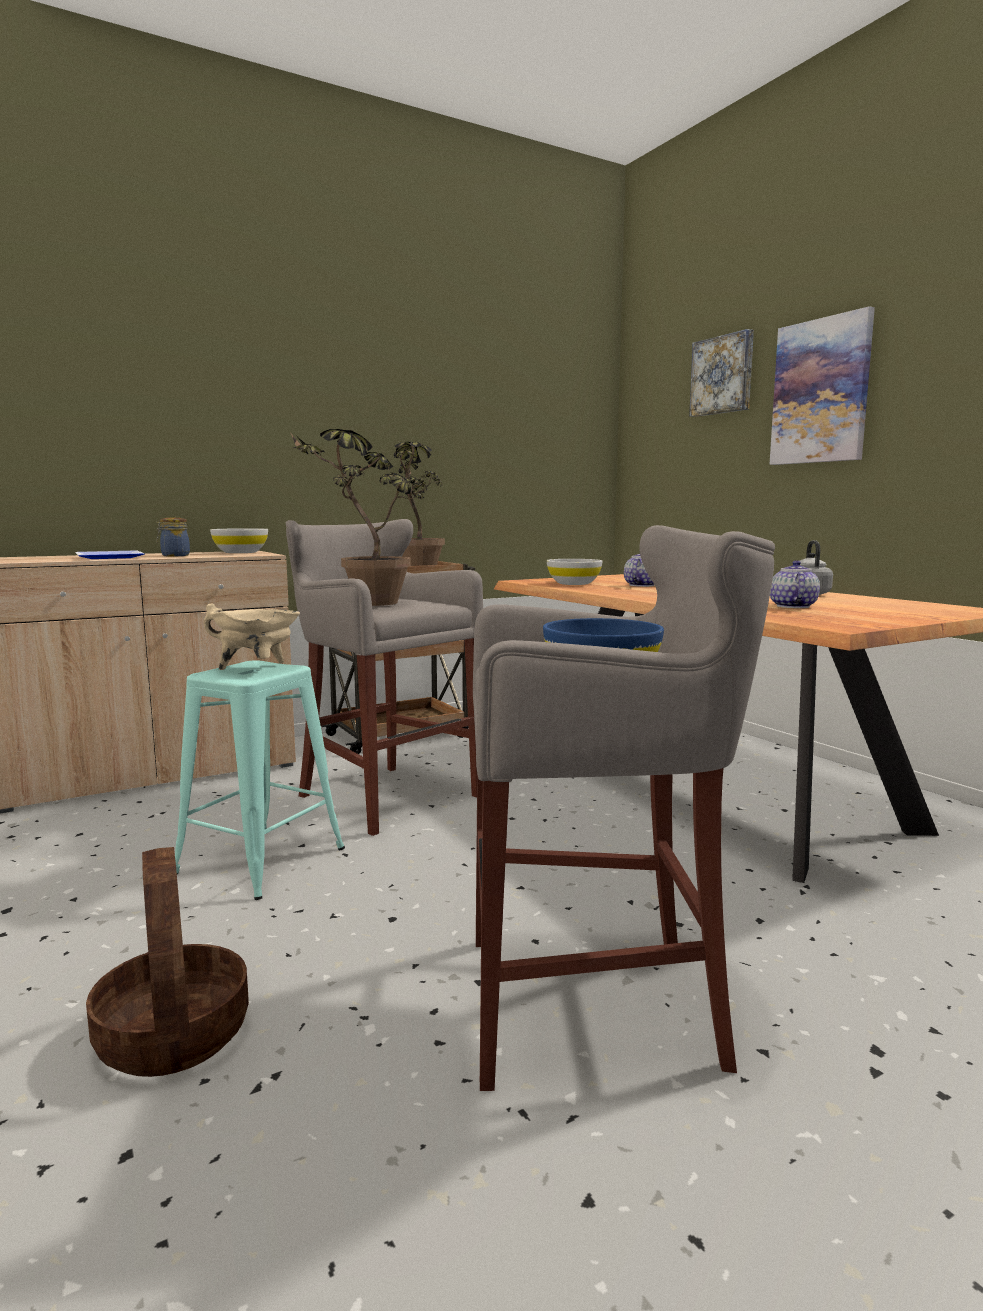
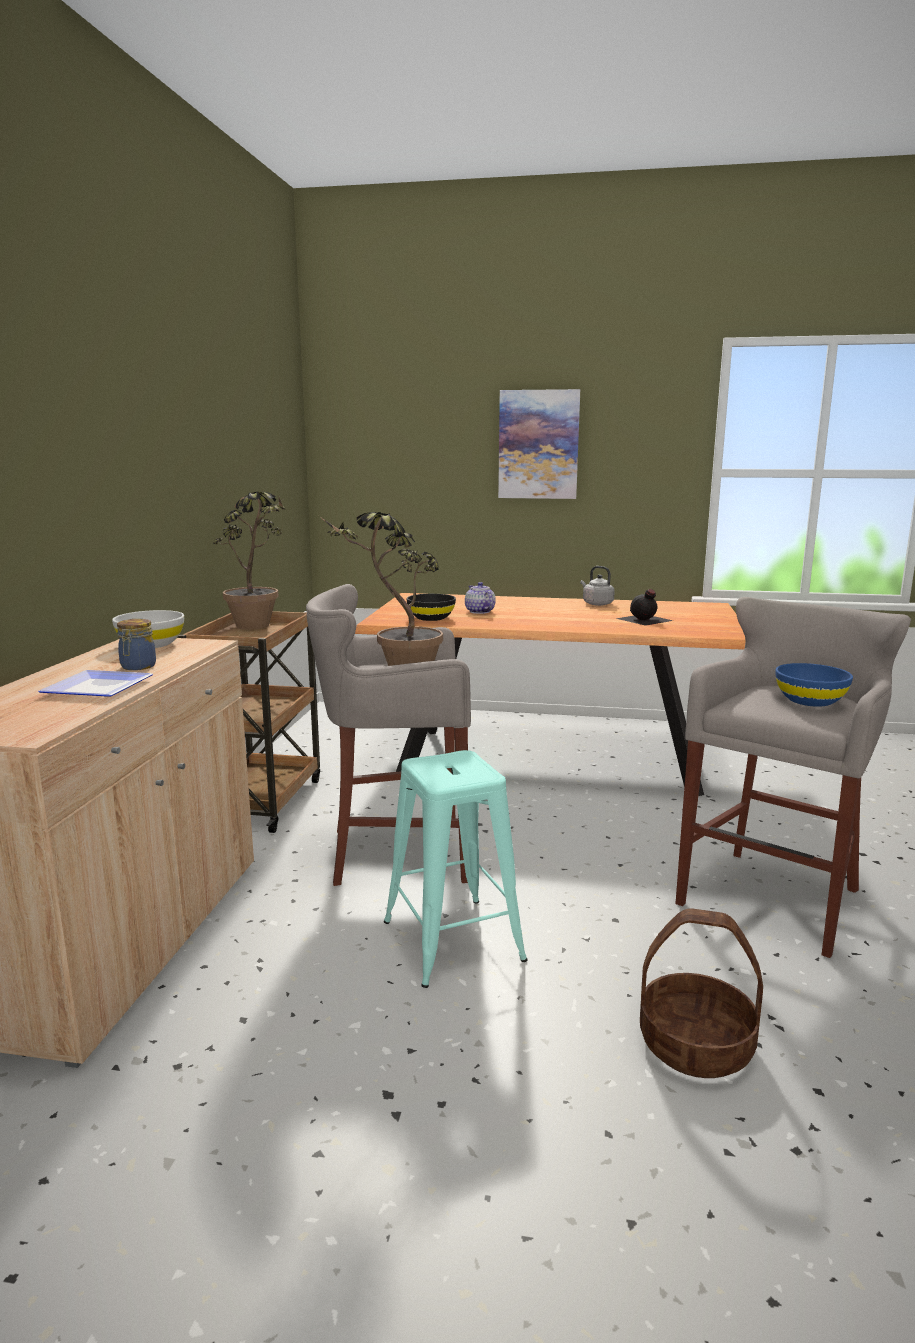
camera: 50 degrees left, 5 degrees up
beige cooking pot [204,603,300,670] -> none
white bowl [547,559,602,585] -> black bowl [406,594,456,621]
picture [689,329,754,417] -> none
teapot [770,560,820,608] -> black bottle [616,589,673,626]

